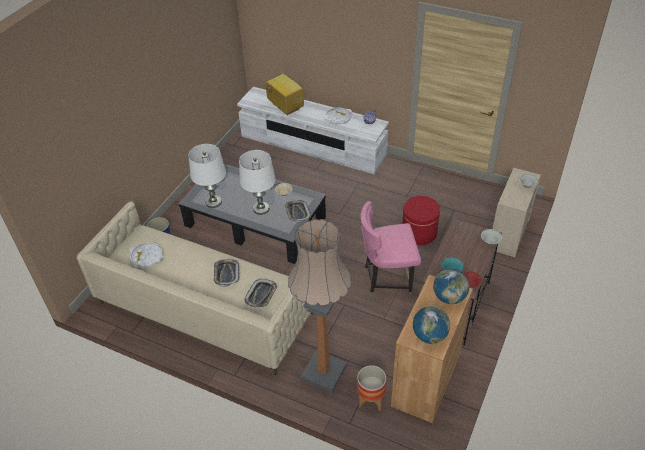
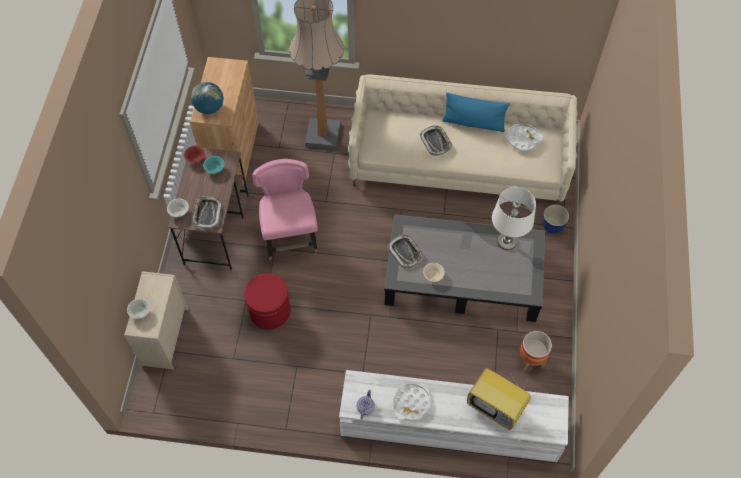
camera: 160 degrees right, 15 degrees up
white table lamp [239,150,276,215] -> none
tray [245,279,277,308] -> tray moved to [192,196,222,229]
planter [357,365,386,410] -> planter moved to [518,331,552,372]
pink chair [360,201,421,298] -> pink chair turned 75 degrees counterclockwise [252,159,318,260]
globe [413,306,450,344] -> none
none -> blue pillow [442,93,510,132]

